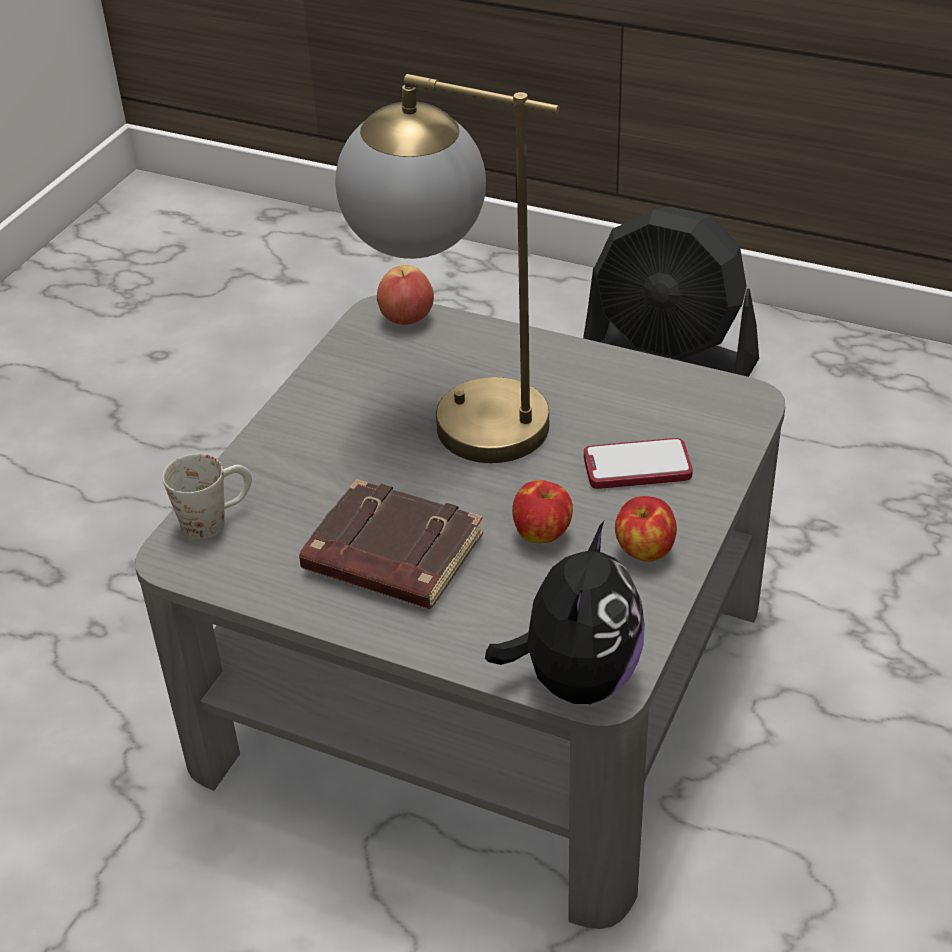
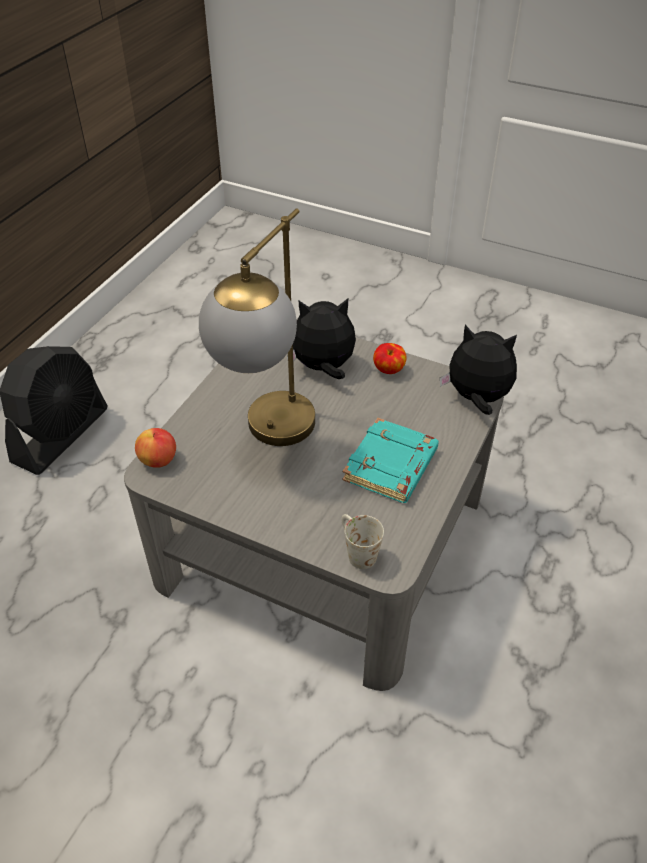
camera: 90 degrees left, 5 degrees up
brown book [299,479,483,609] -> turquoise book [342,418,439,503]
apple [512,480,573,543] -> none
phone [584,438,693,489] -> plush toy [287,298,356,379]

